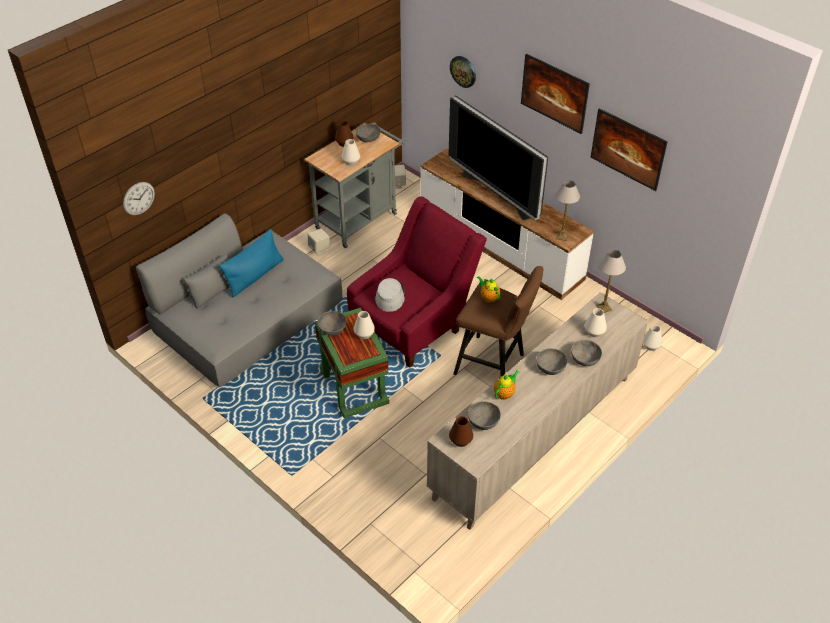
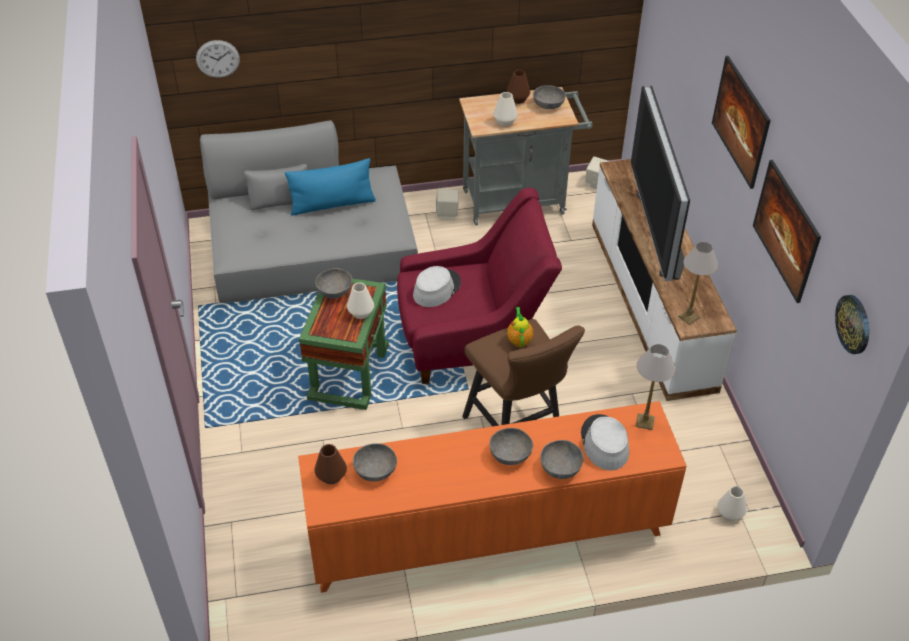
camera: 35 degrees right, 0 degrees up
beige cabinet [427,292,648,530] -> orange cabinet [298,401,686,593]
wall clock [450,56,476,88] -> wall clock moved to [835,295,869,354]
teapot [494,371,519,400] -> none
white vase [585,308,607,337] -> grey hat [581,414,629,470]

